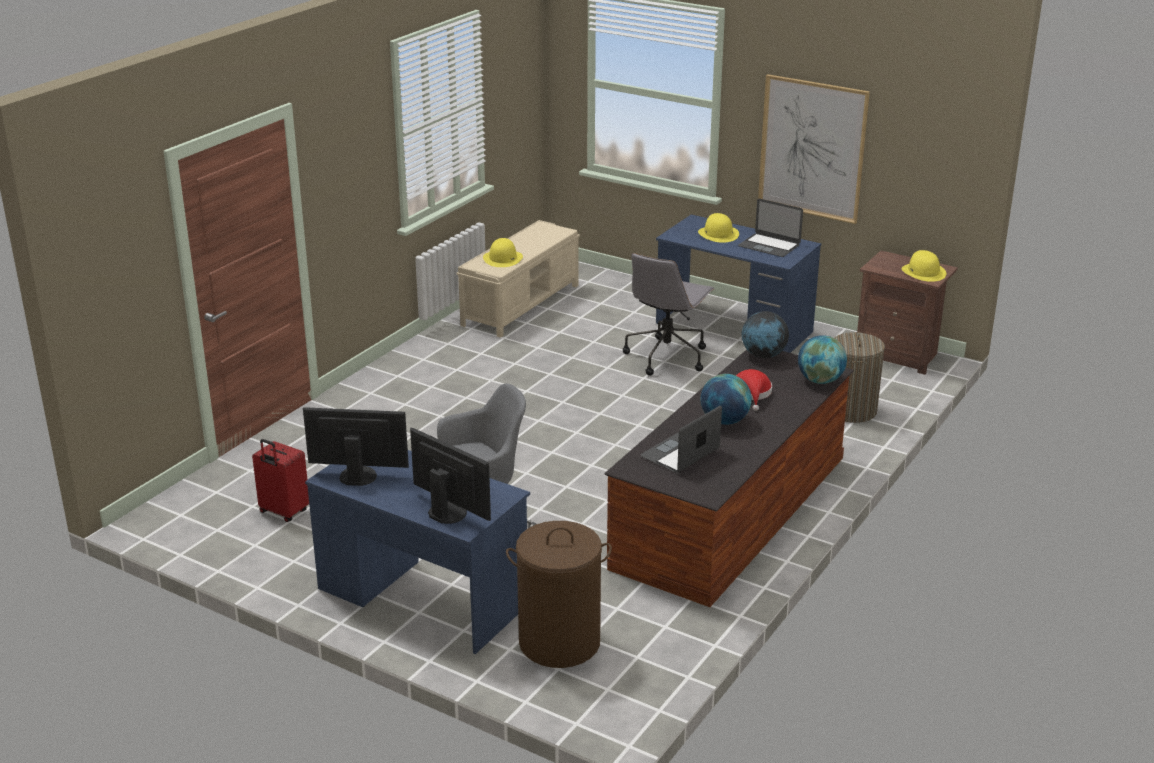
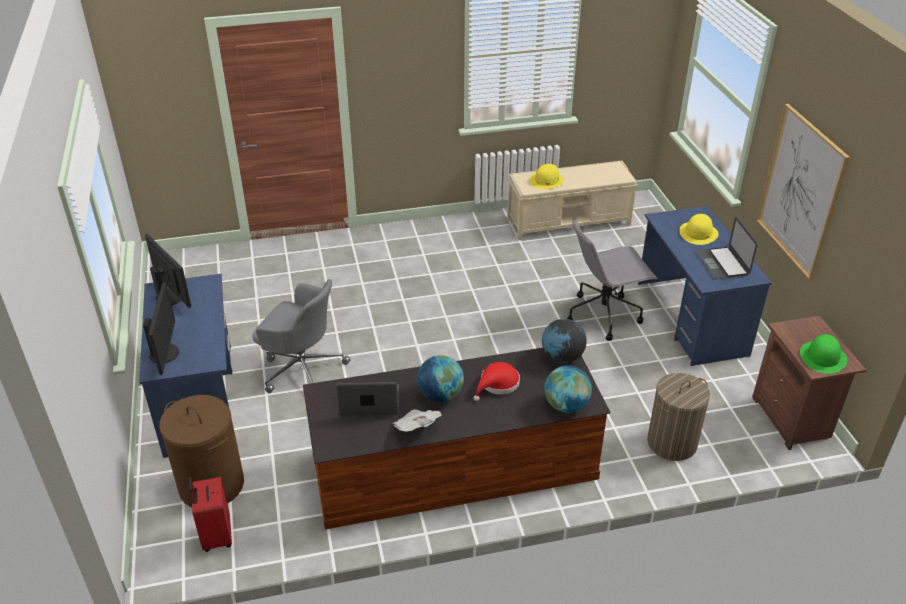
camera: 45 degrees right, 10 degrees up
red suitcase [252,439,309,522] -> red suitcase moved to [189,477,232,552]
yellow hat [901,250,946,282] -> green hat [800,334,847,374]
none -> newspaper [393,409,442,431]

